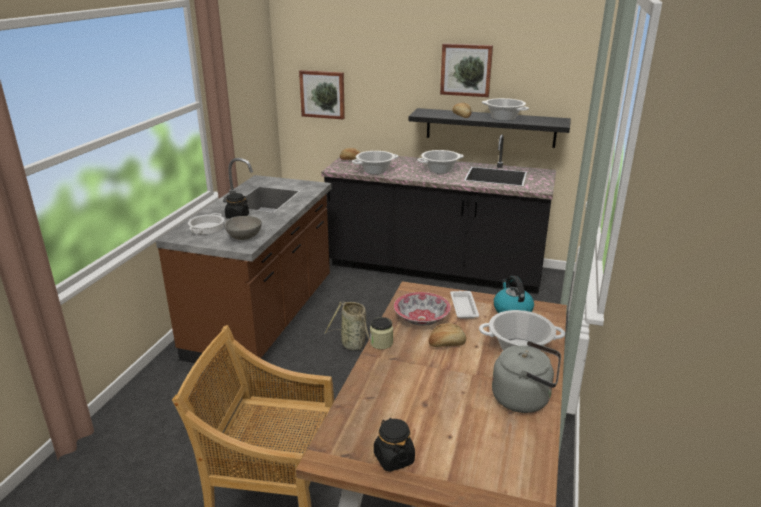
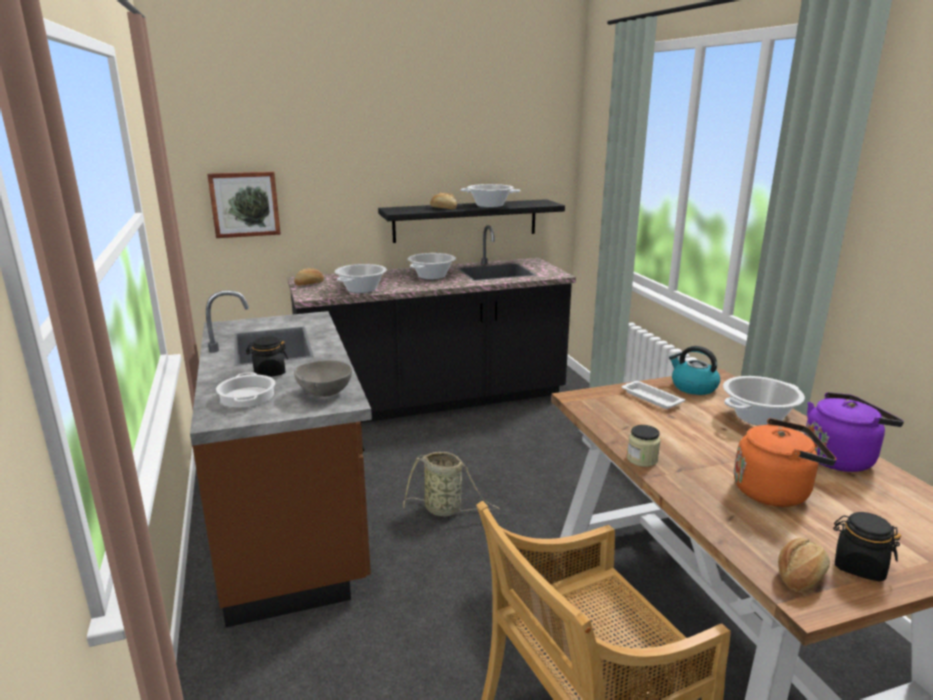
camera: 35 degrees left, 5 degrees down
bowl [394,292,451,326] -> none
bread [429,323,466,347] -> bread moved to [778,538,830,591]
picture [440,43,493,97] -> none
grey kettle [492,341,561,413] -> purple kettle [805,392,904,472]
none -> orange kettle [734,418,836,507]

